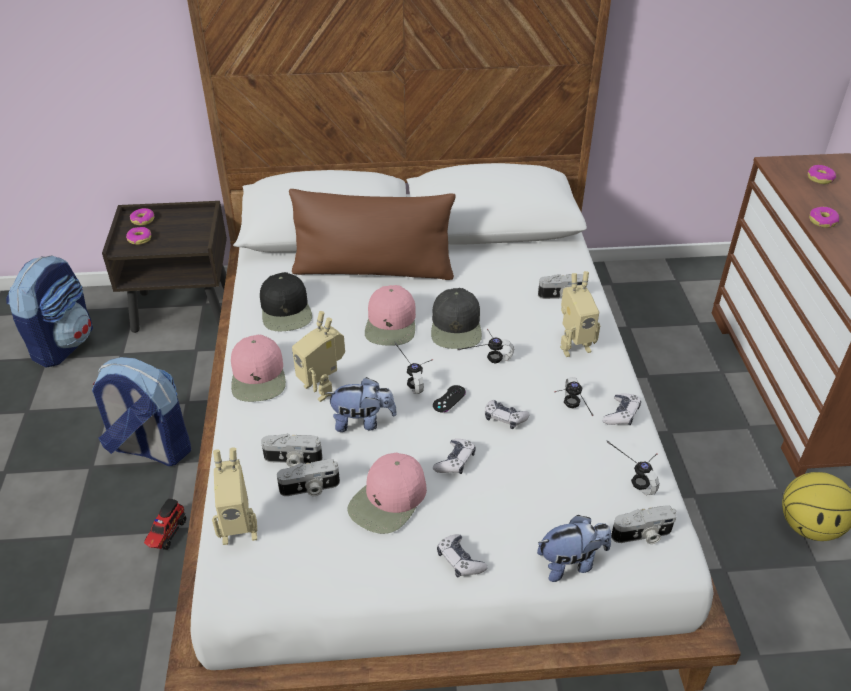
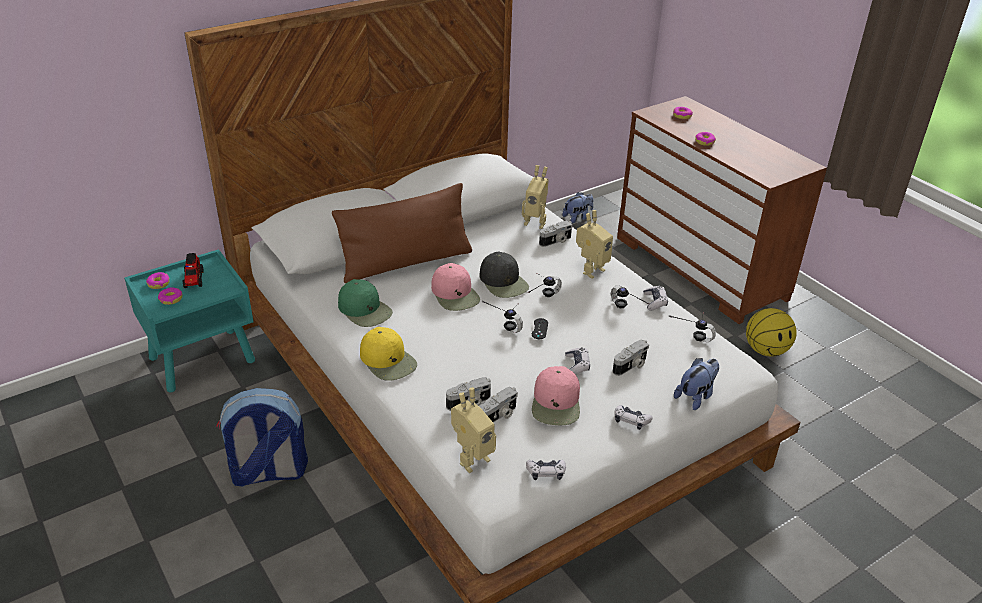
camera: 30 degrees left, 5 degrees down
backpack [6,255,93,368] -> none
brown nightstand [102,201,227,333] -> turquoise nightstand [124,249,255,392]
toy truck [144,499,186,550] -> toy truck moved to [182,253,204,288]
pink cap [231,335,286,402] -> yellow cap [360,327,417,381]
black cap [260,272,312,331] -> green cap [338,279,393,327]
toy robot [292,311,345,402] -> toy robot moved to [522,165,549,229]
plush toy [326,377,397,432] -> plush toy moved to [562,192,593,224]
game controller [485,400,530,429] -> game controller moved to [526,460,566,480]
camera [611,505,676,544] -> camera moved to [613,340,649,376]

